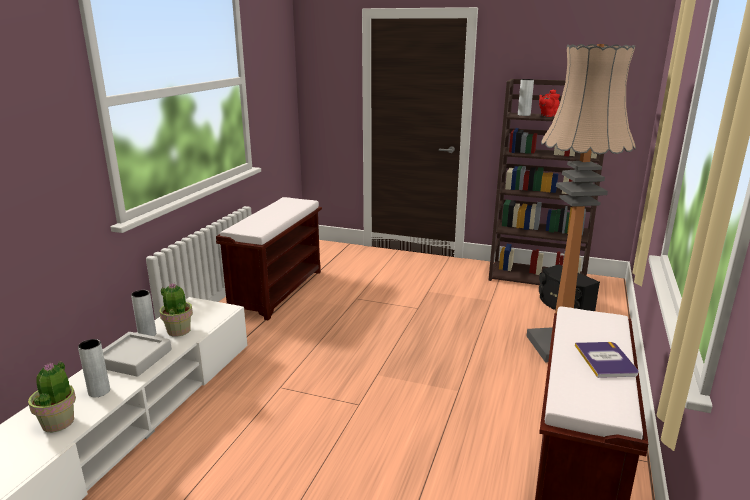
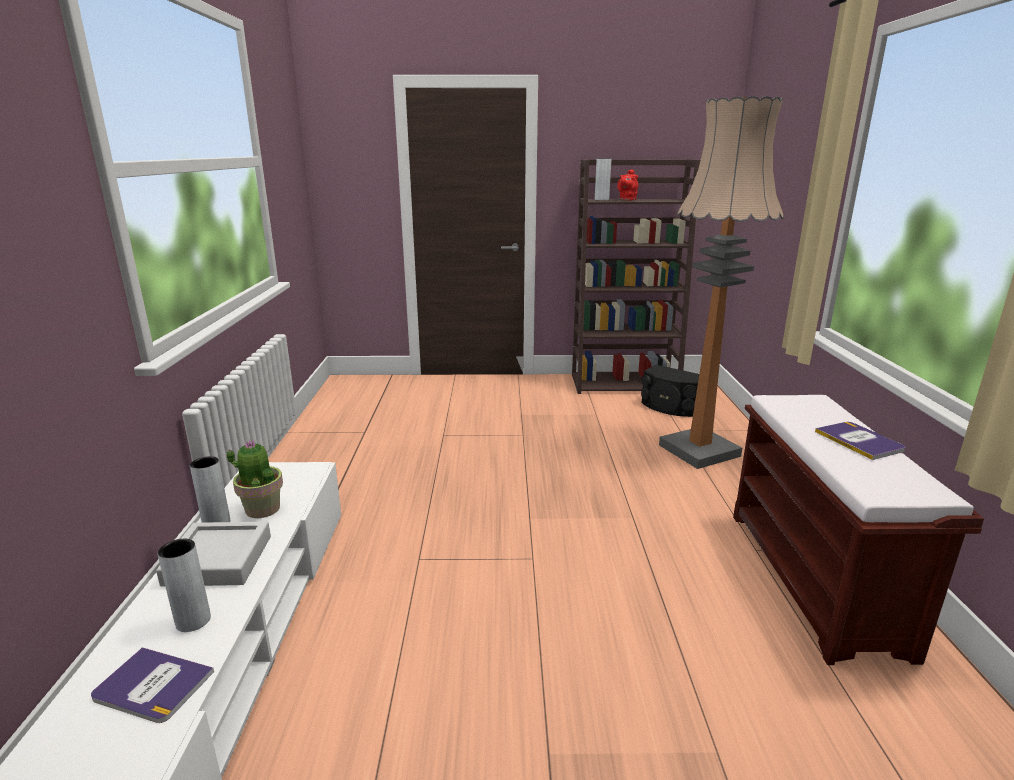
camera: 20 degrees left, 0 degrees up
potted plant [28,361,76,432] -> book [91,647,214,723]
brown bench [216,197,322,320] -> none

